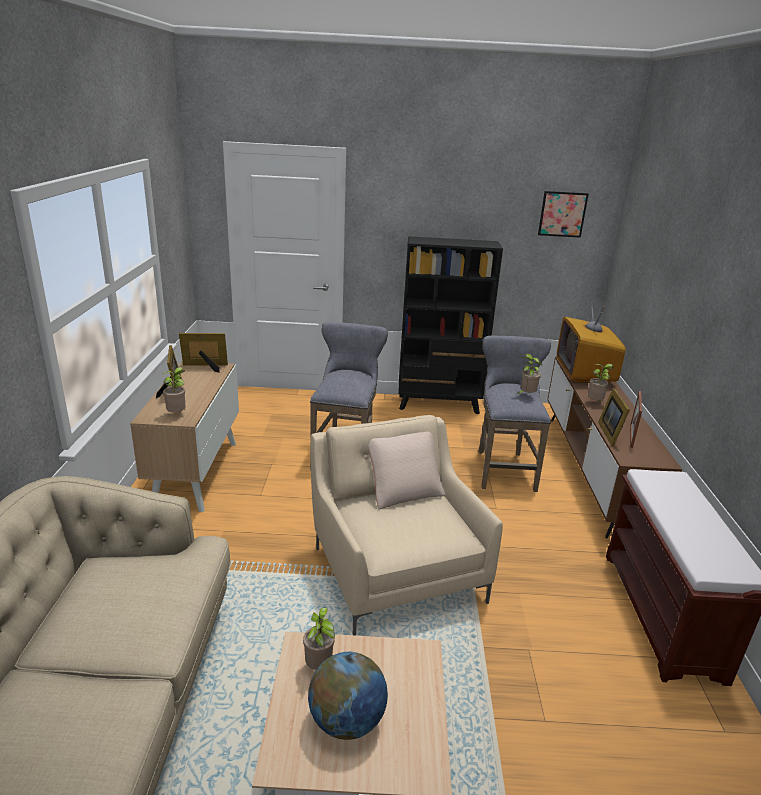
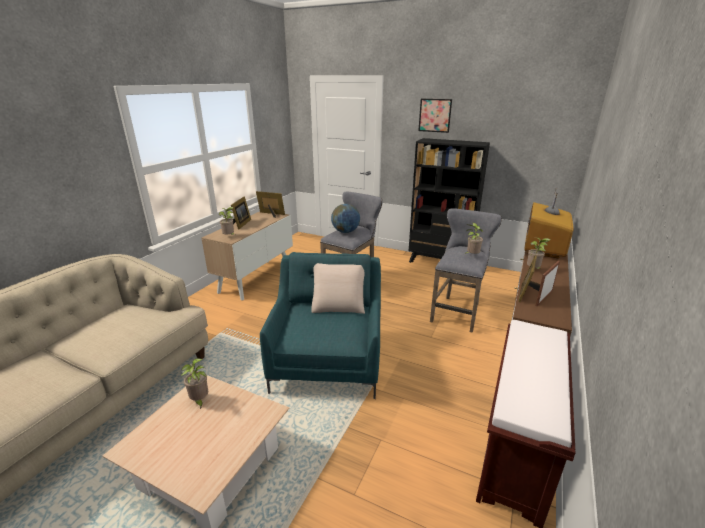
camera: 25 degrees right, 0 degrees up
globe [308,652,388,740] -> globe moved to [331,204,360,233]
beige armchair [310,415,503,636] -> turquoise armchair [260,252,381,399]
picture [538,191,589,238] -> picture moved to [418,99,452,133]

